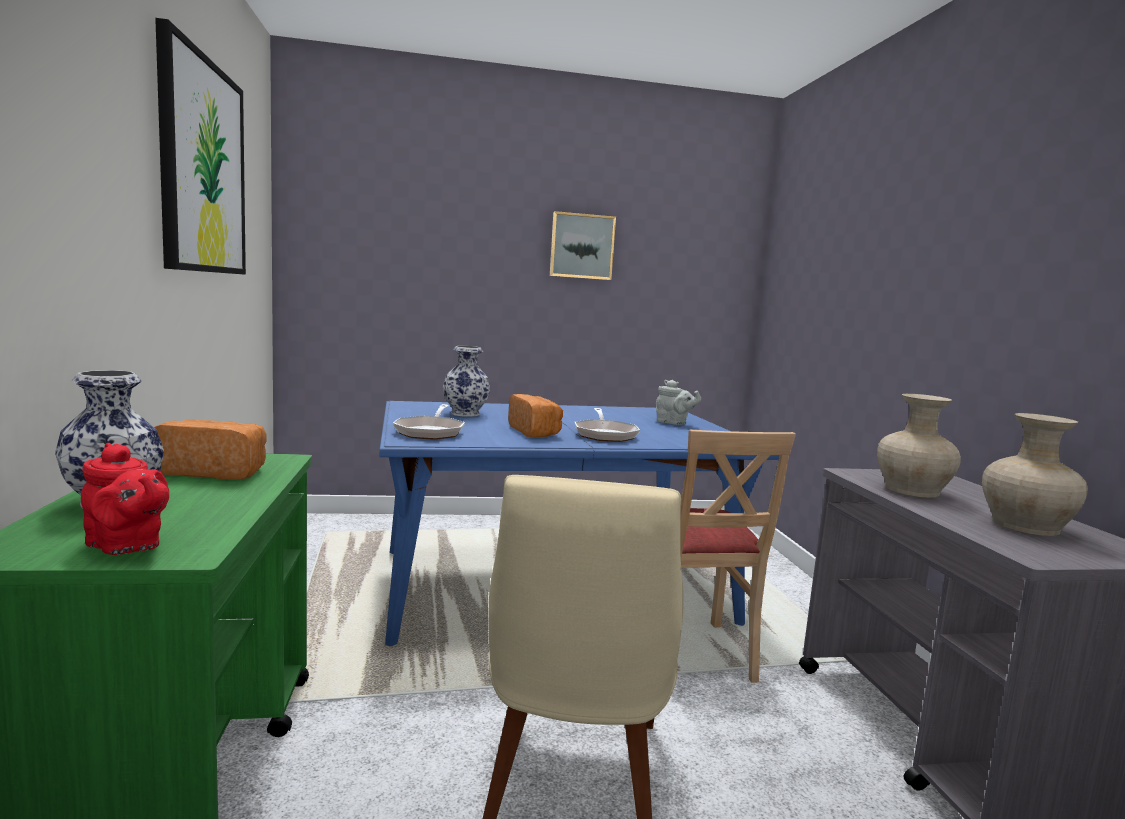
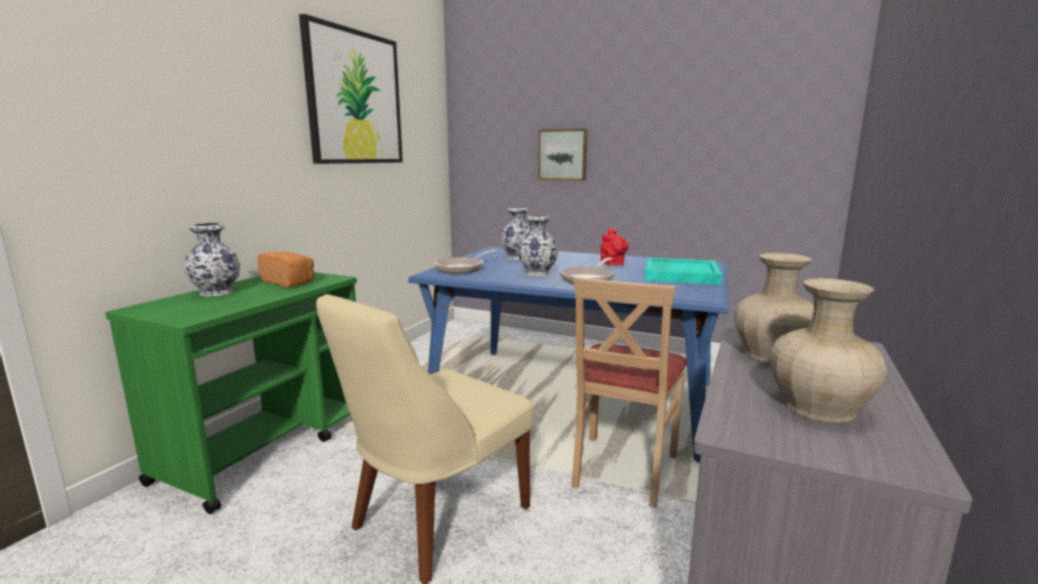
camera: 35 degrees right, 5 degrees up
red teapot [81,443,169,555] -> red teapot moved to [601,228,629,266]
bread [508,394,563,438] -> vase [518,214,558,276]
picture [550,211,616,280] -> picture moved to [538,129,587,181]
grey teapot [656,380,701,425] -> turquoise tray [645,257,722,285]

